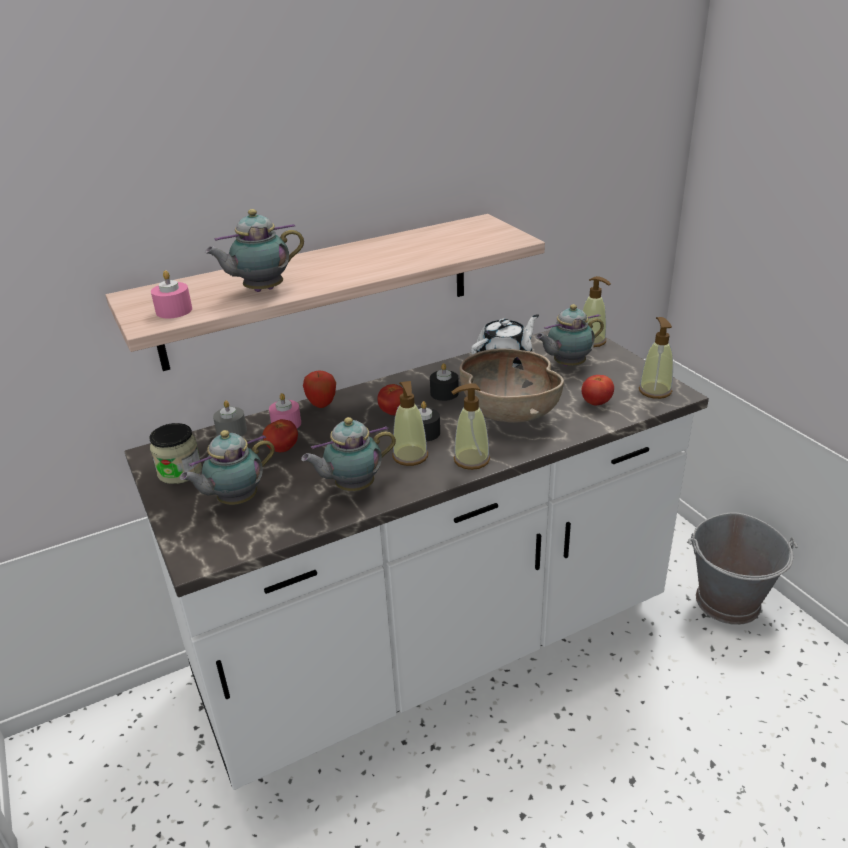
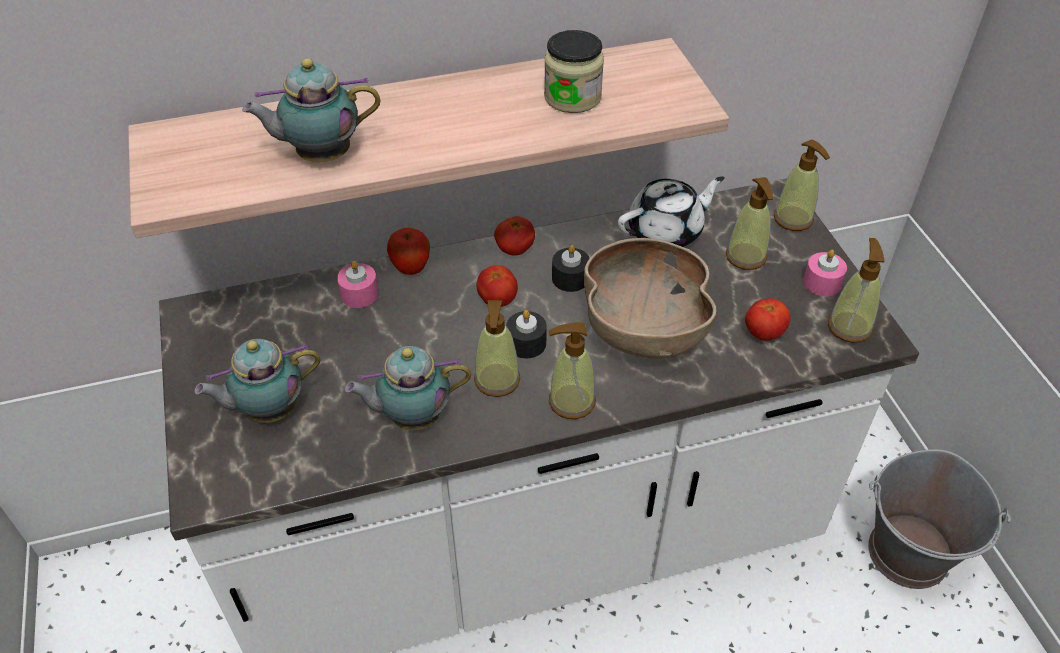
camera: 10 degrees right, 15 degrees up
jar [149,423,202,484] -> jar moved to [544,30,604,113]
pink candle [151,270,192,319] -> pink candle moved to [803,250,847,296]
grey candle [213,400,247,436] -> none
tomato [262,419,298,452] -> tomato moved to [494,216,535,256]
teapot [535,304,604,366] -> soap dispenser [726,177,773,270]

